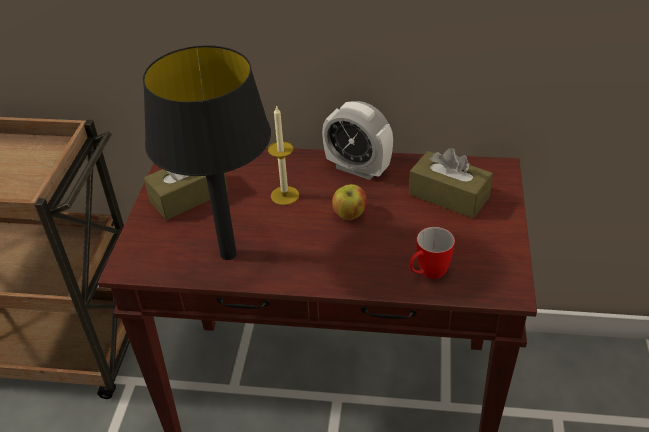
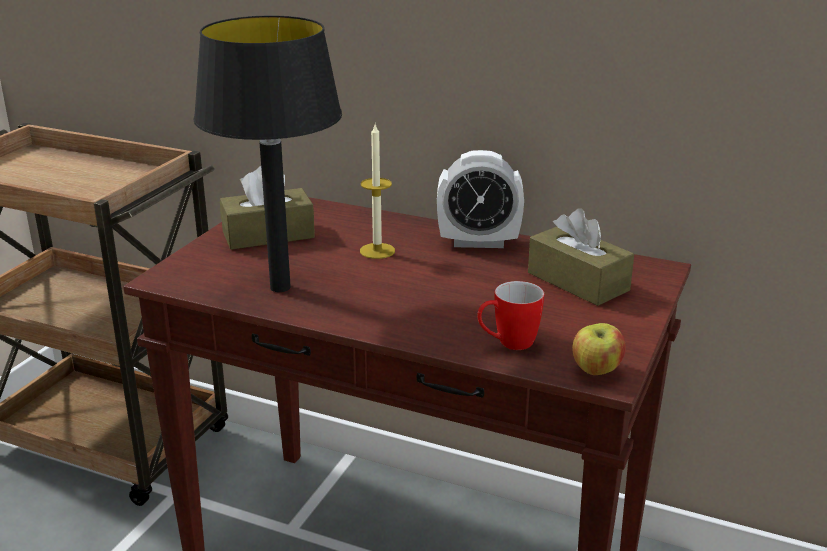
camera: 15 degrees right, 15 degrees down
alarm clock [322,101,393,180] -> alarm clock turned 45 degrees counterclockwise [437,150,524,248]
apple [332,184,367,220] -> apple moved to [572,323,626,375]

